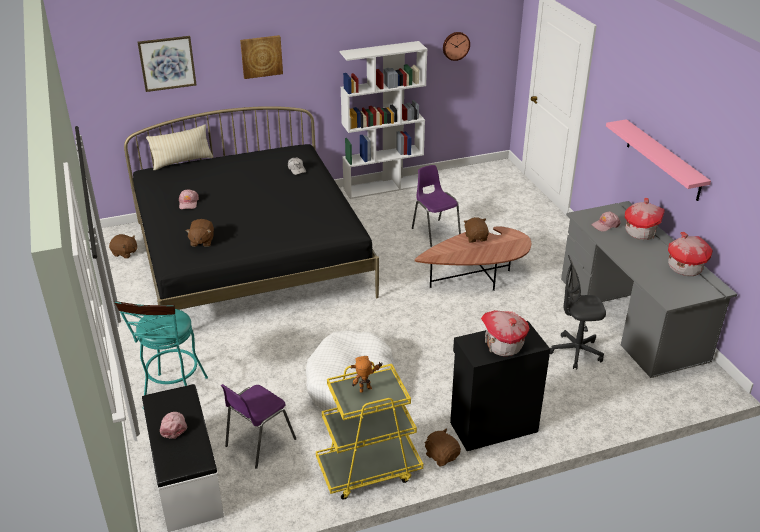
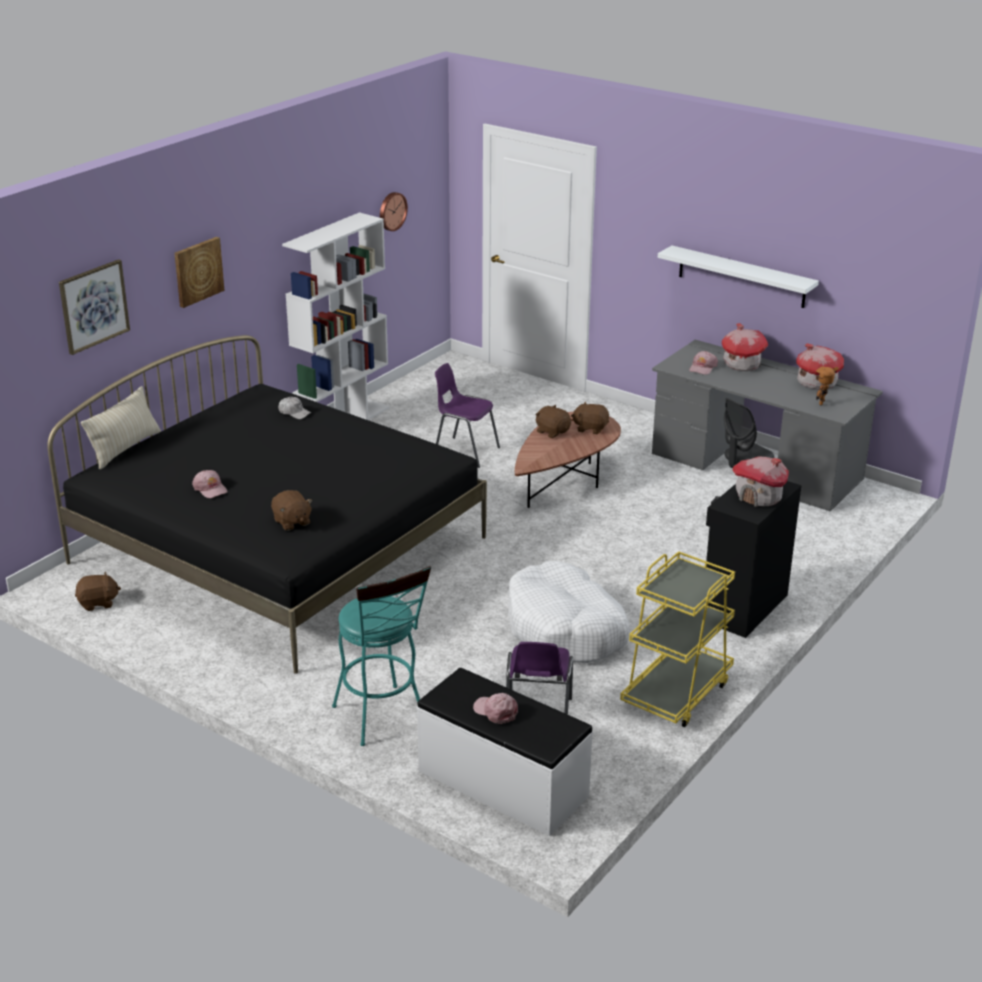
camera: 35 degrees left, 5 degrees down
toy robot [351,356,383,393] -> toy robot moved to [816,366,839,405]
brown plush toy [425,428,461,466] -> brown plush toy moved to [571,402,609,434]
pink shelf [606,119,711,201] -> white shelf [658,245,819,308]

